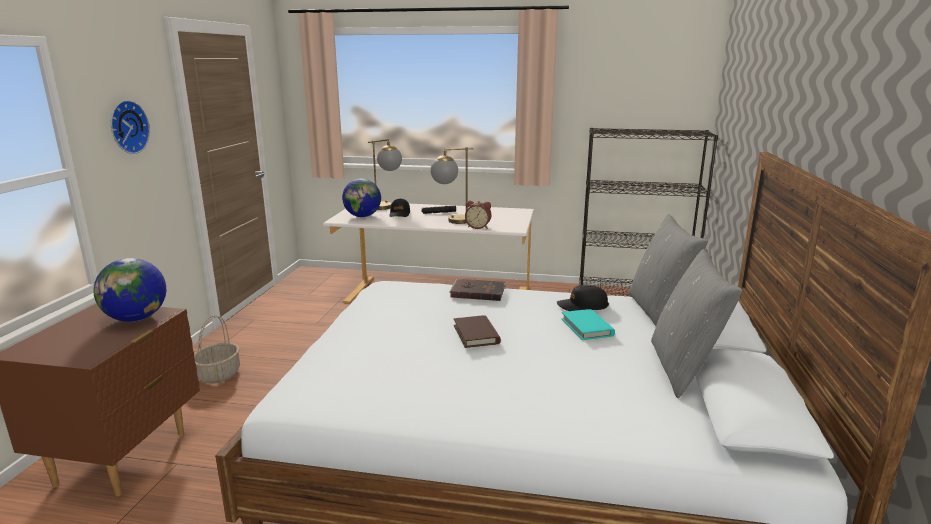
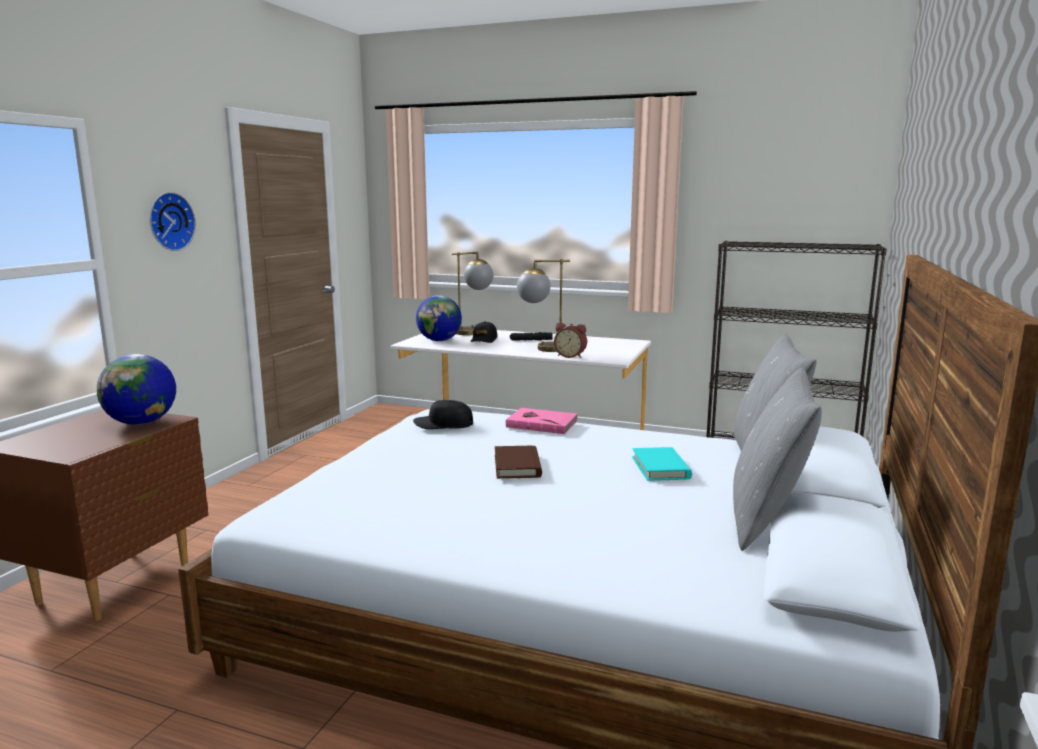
camera: 10 degrees right, 5 degrees down
basket [194,315,240,384] -> none
brown book [449,279,505,301] -> pink book [505,408,578,434]
black cap [557,285,609,311] -> black cap moved to [413,400,473,429]

